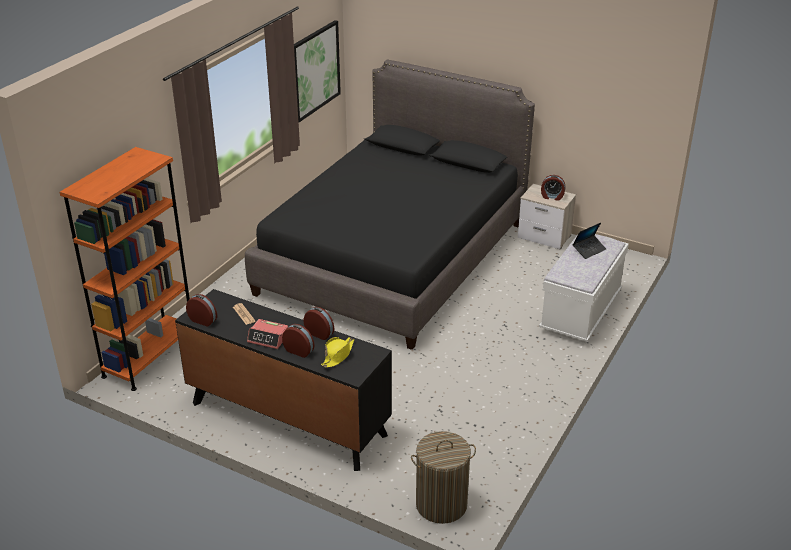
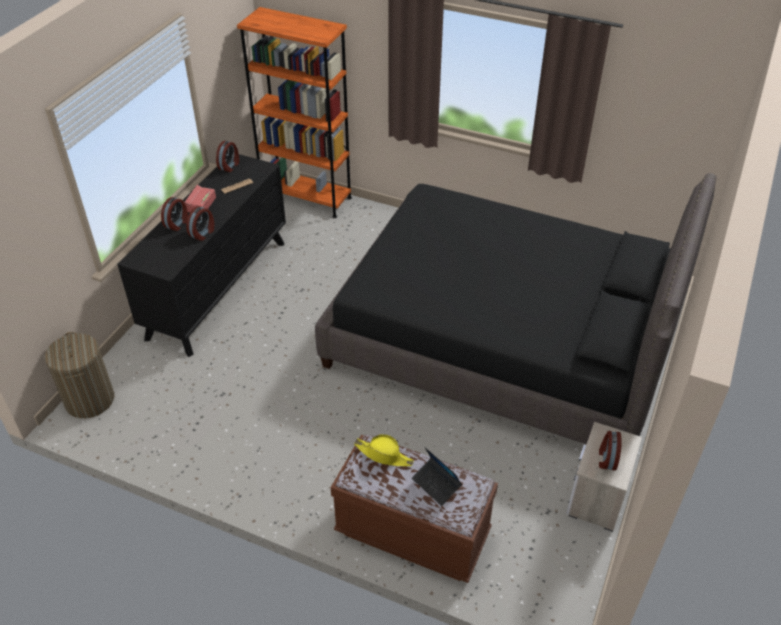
camera: 85 degrees right, 10 degrees up
picture [294,20,341,122] -> none
yellow hat [321,337,354,368] -> yellow hat moved to [354,434,414,466]
white bench [539,233,629,343] -> brown bench [331,435,498,583]

